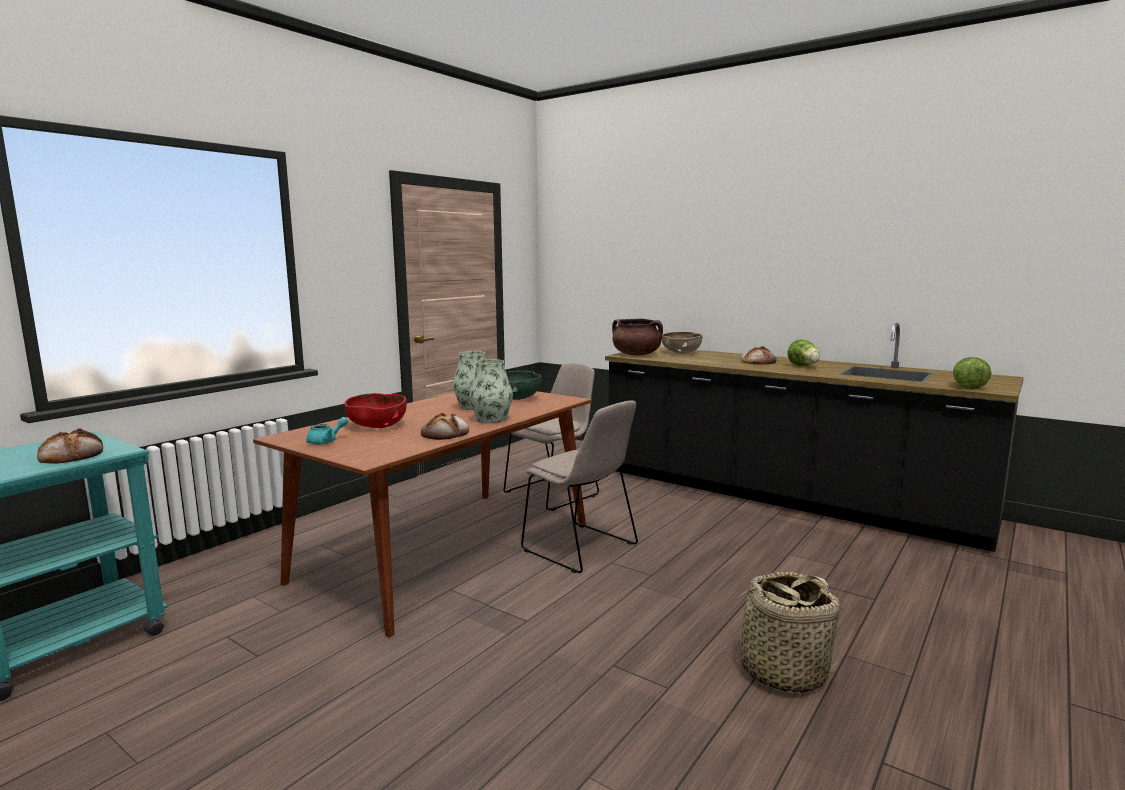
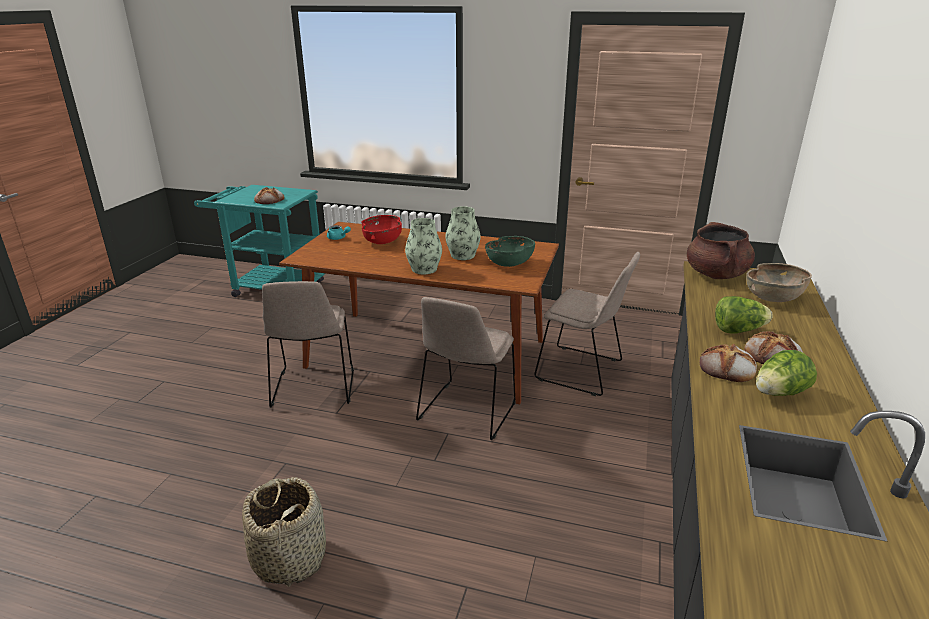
camera: 70 degrees right, 15 degrees up
bread [421,413,469,440] -> bread moved to [700,344,757,382]
lettuce [953,357,991,389] -> lettuce moved to [715,296,773,334]
none -> beige chair [262,281,354,408]

